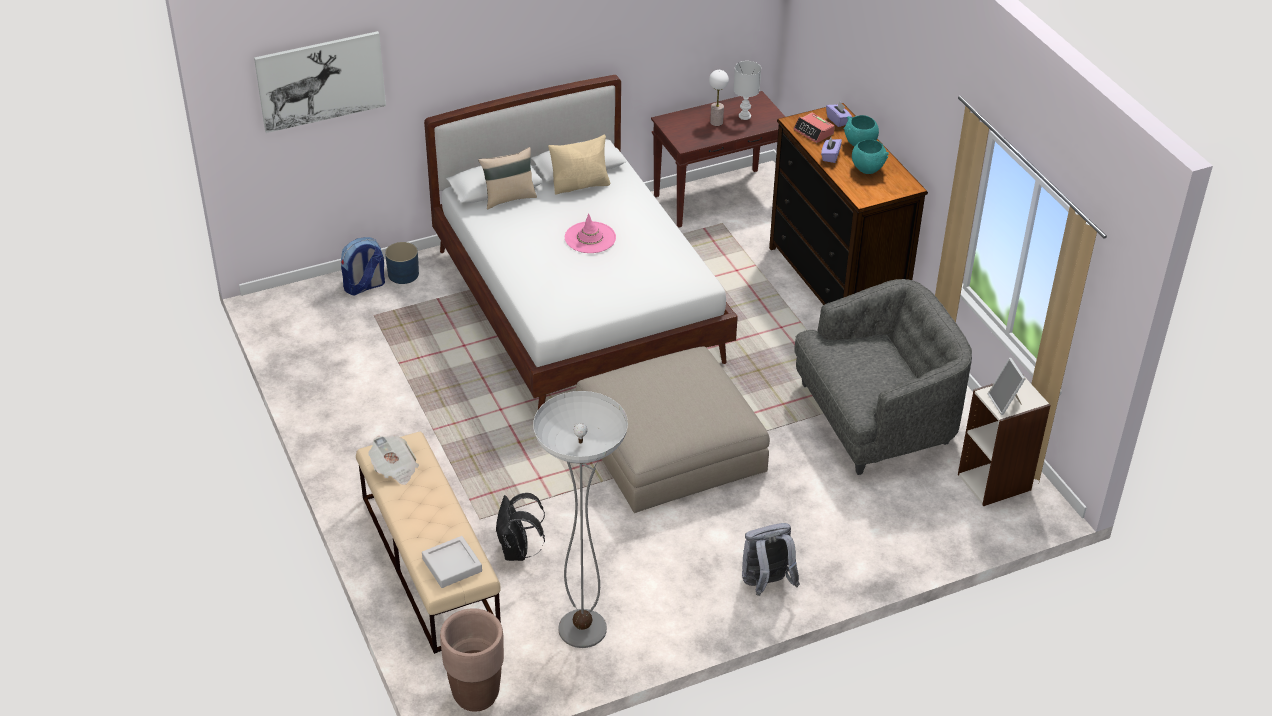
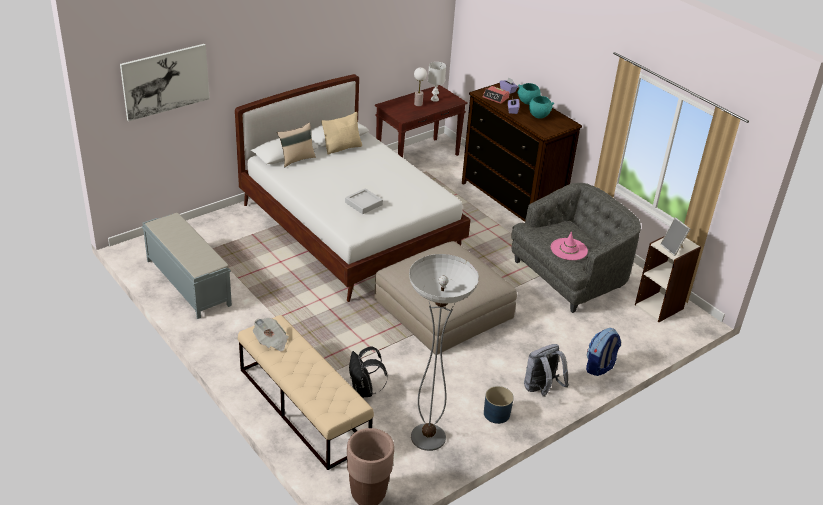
camera: 15 degrees left, 5 degrees down
backpack [341,237,385,295] -> backpack moved to [586,328,621,376]
blue planter [385,242,419,284] -> blue planter moved to [484,386,514,424]
grey tray [422,536,482,588] -> grey tray moved to [345,188,383,214]
pink hat [565,213,616,253] -> pink hat moved to [551,231,588,260]
none -> grey bench [142,213,232,319]

